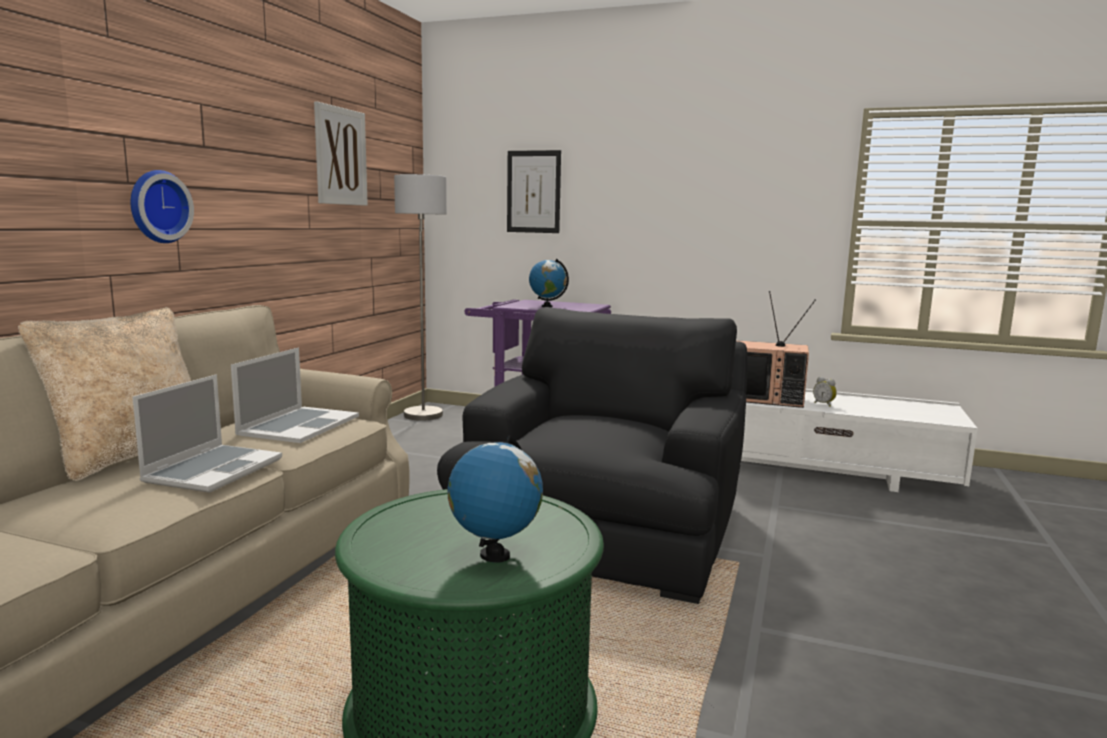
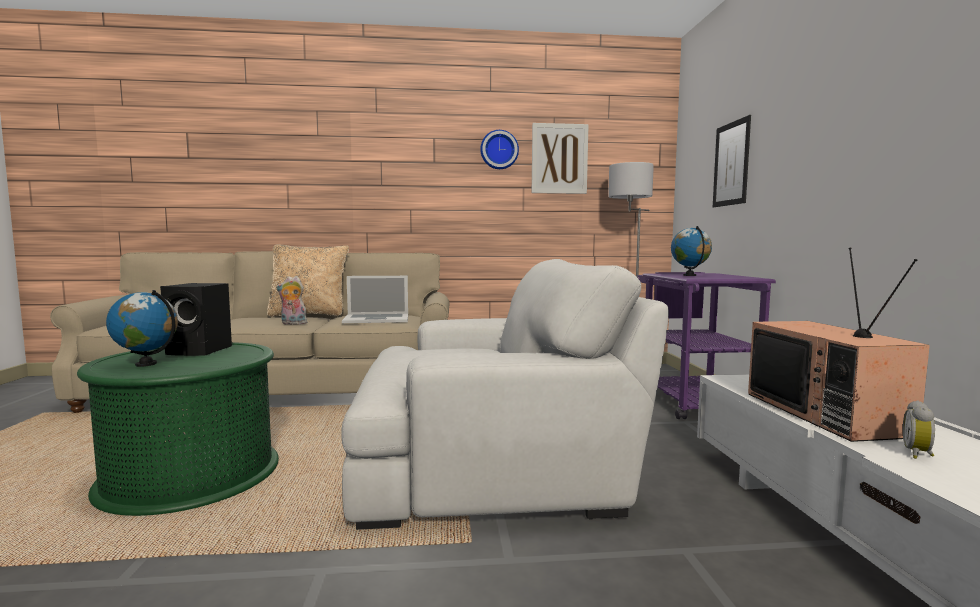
camera: 65 degrees right, 5 degrees down
wall clock [130,170,194,243] -> wall clock moved to [480,130,519,169]
laptop [132,375,282,493] -> plush toy [276,276,307,324]
black armchair [437,307,748,604] -> white armchair [341,259,669,530]
none -> black speaker [160,283,232,356]

